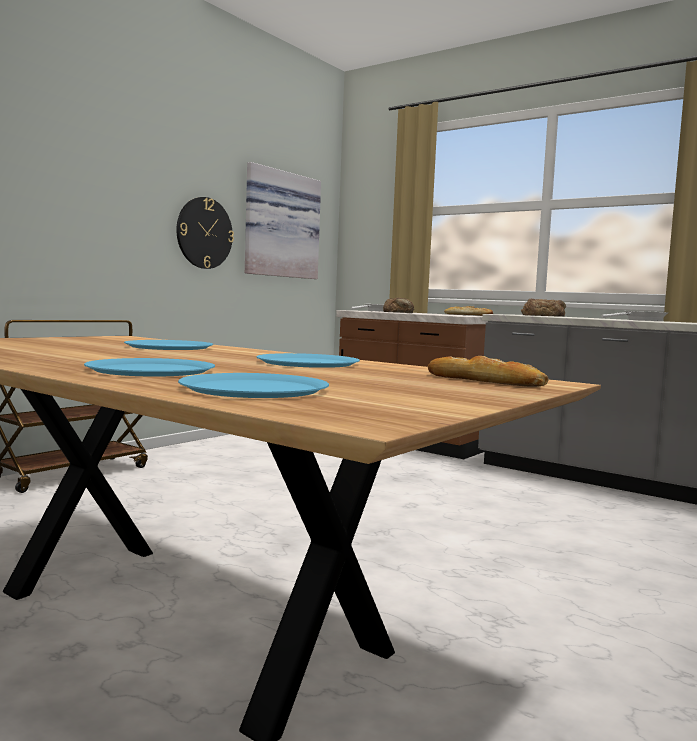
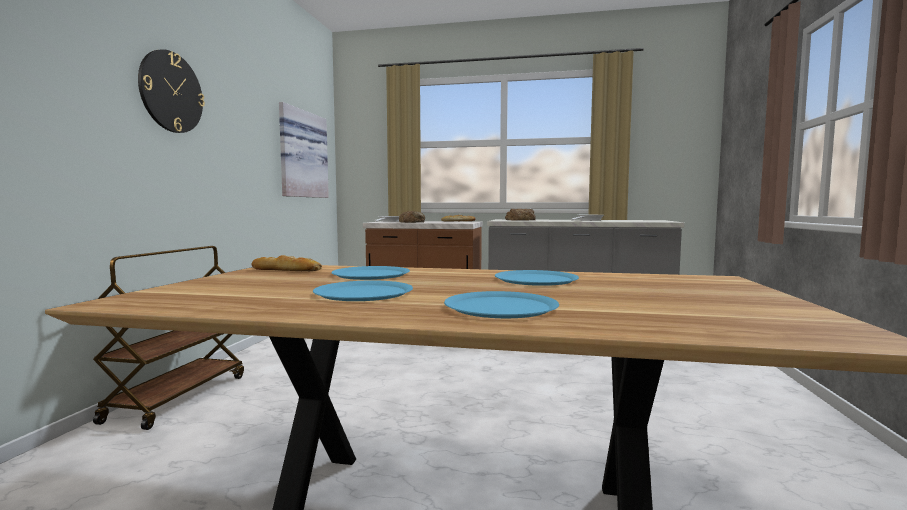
camera: 25 degrees left, 0 degrees up
wall clock [176,197,234,269] -> wall clock moved to [138,49,205,133]
blue plate [178,373,329,398] -> blue plate moved to [313,281,413,301]
bread [428,356,549,387] -> bread moved to [251,255,322,271]

